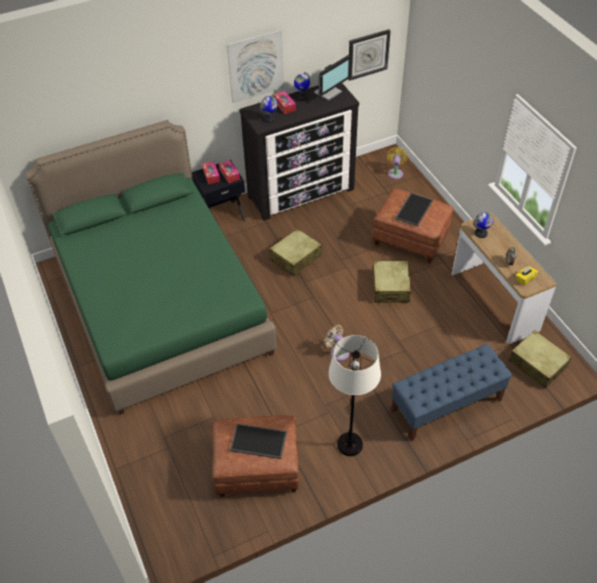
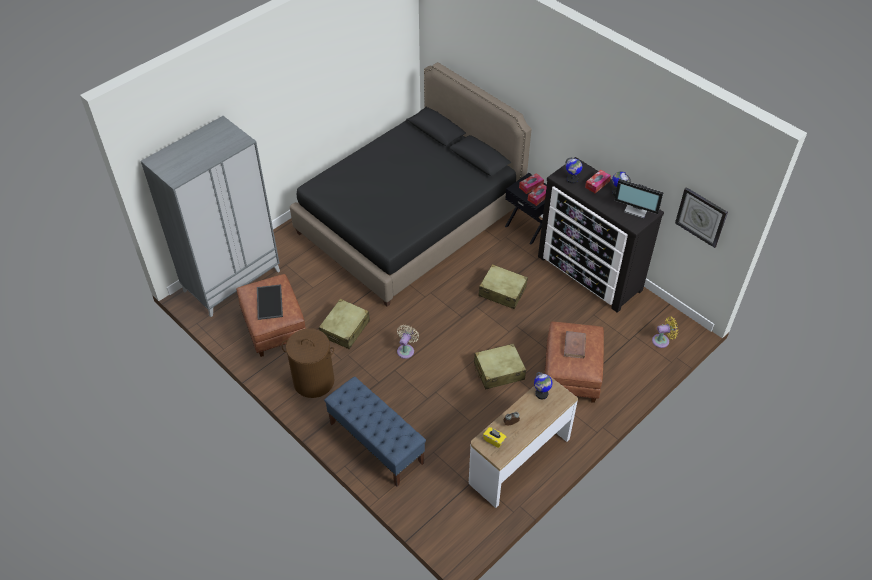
camera: 70 degrees right, 0 degrees up
green bed [26,120,276,415] -> black bed [290,62,532,307]
picture [227,30,284,103] -> none
white floor lamp [328,335,381,456] -> brown laundry basket [281,328,335,398]
tray [395,193,433,226] -> brown book [564,331,586,358]
beige suitcase [508,330,572,388] -> beige suitcase moved to [319,299,370,349]
none -> grey wardrobe [141,116,280,317]

